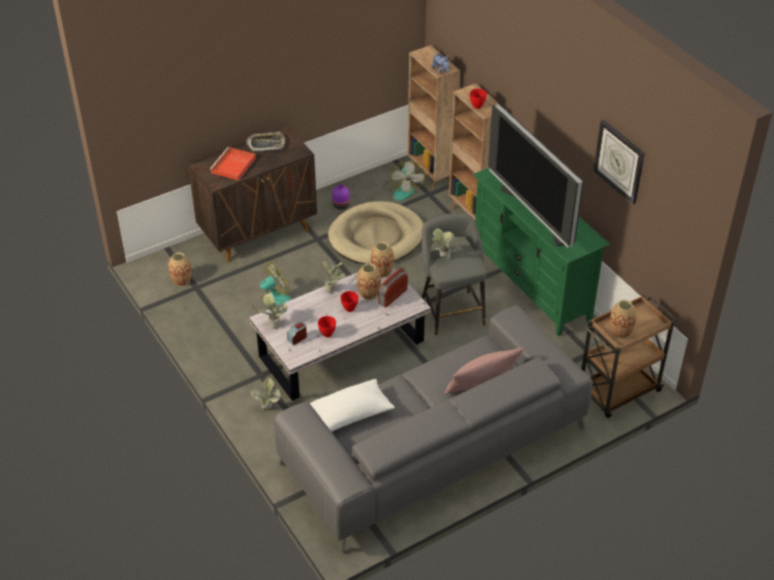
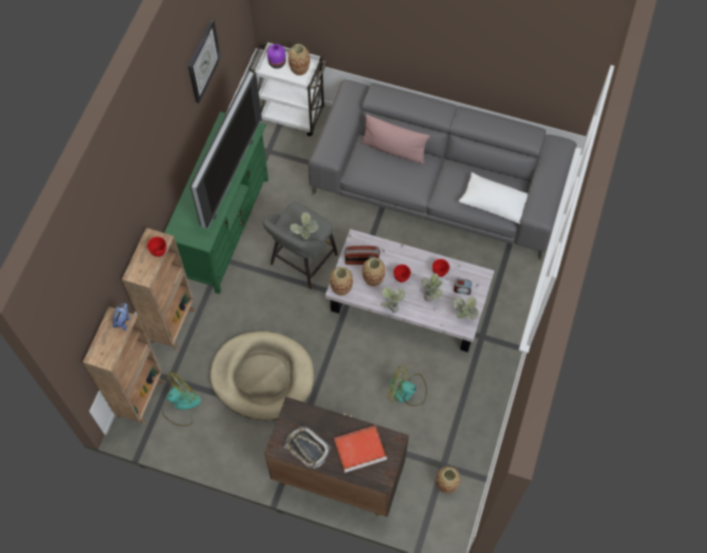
camera: 130 degrees left, 20 degrees up
potted plant [251,378,281,409] -> potted plant moved to [421,273,443,302]
purple vase [332,185,350,210] -> purple vase moved to [267,44,286,69]
brown cart [581,295,677,418] -> white cart [248,41,327,136]

